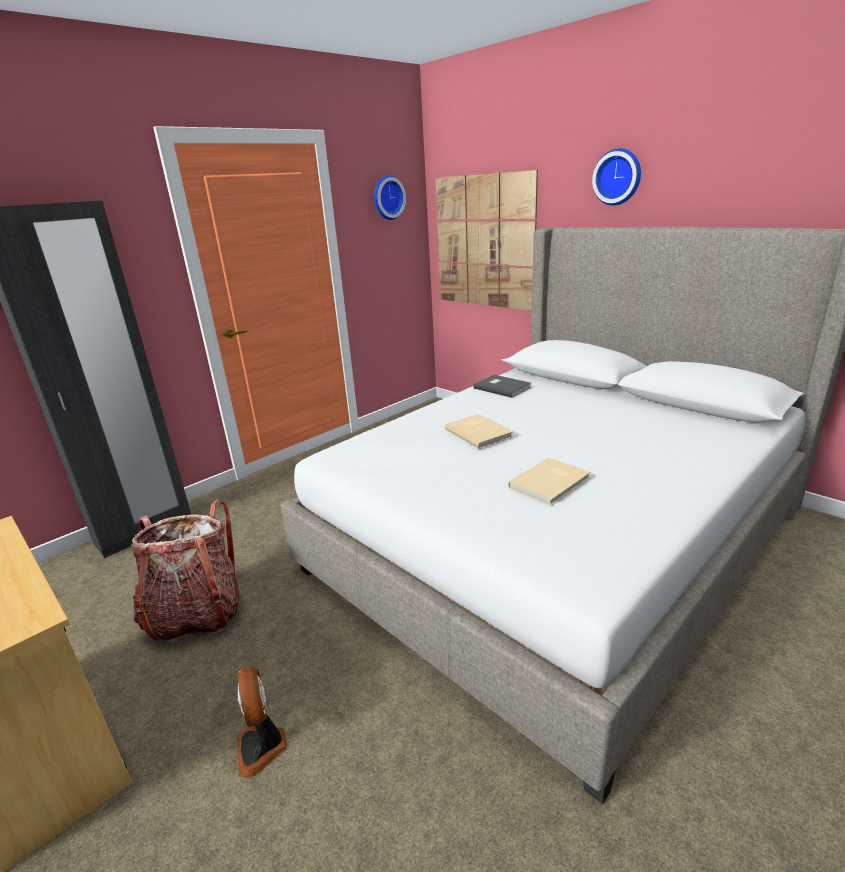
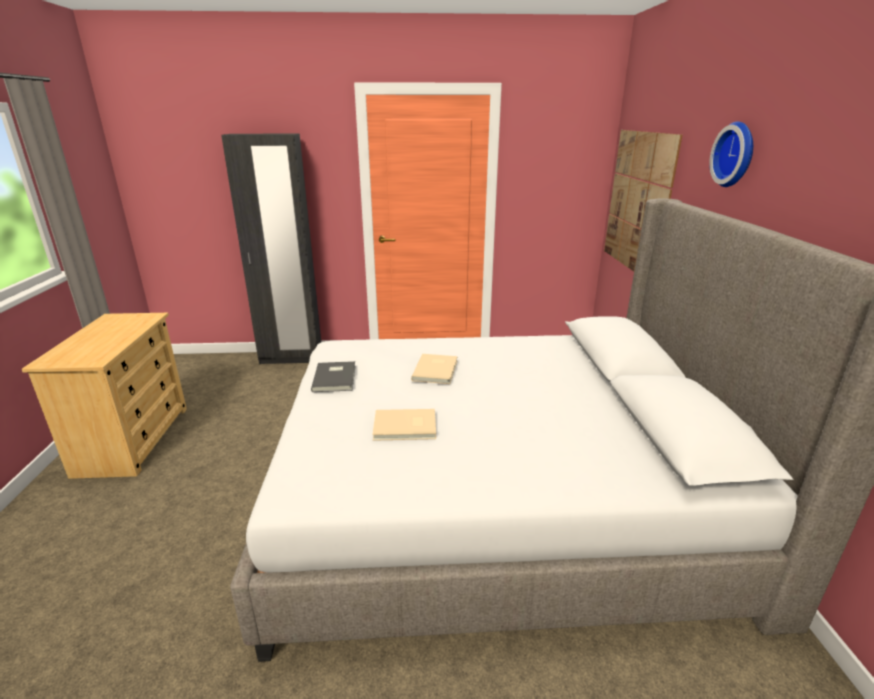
camera: 40 degrees right, 0 degrees up
backpack [131,500,241,645] -> none
fan [237,666,287,779] -> none
wall clock [374,175,406,220] -> none
grey book [473,375,532,398] -> grey book moved to [311,361,355,392]

